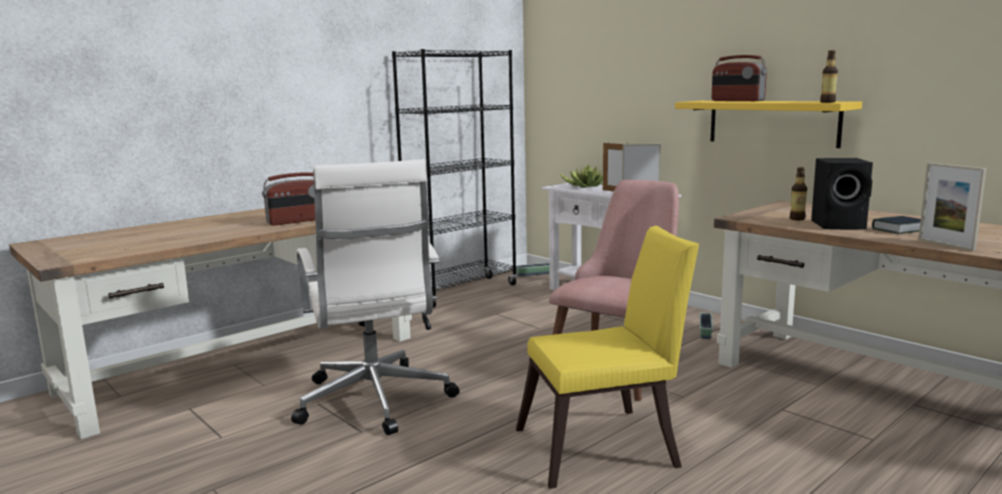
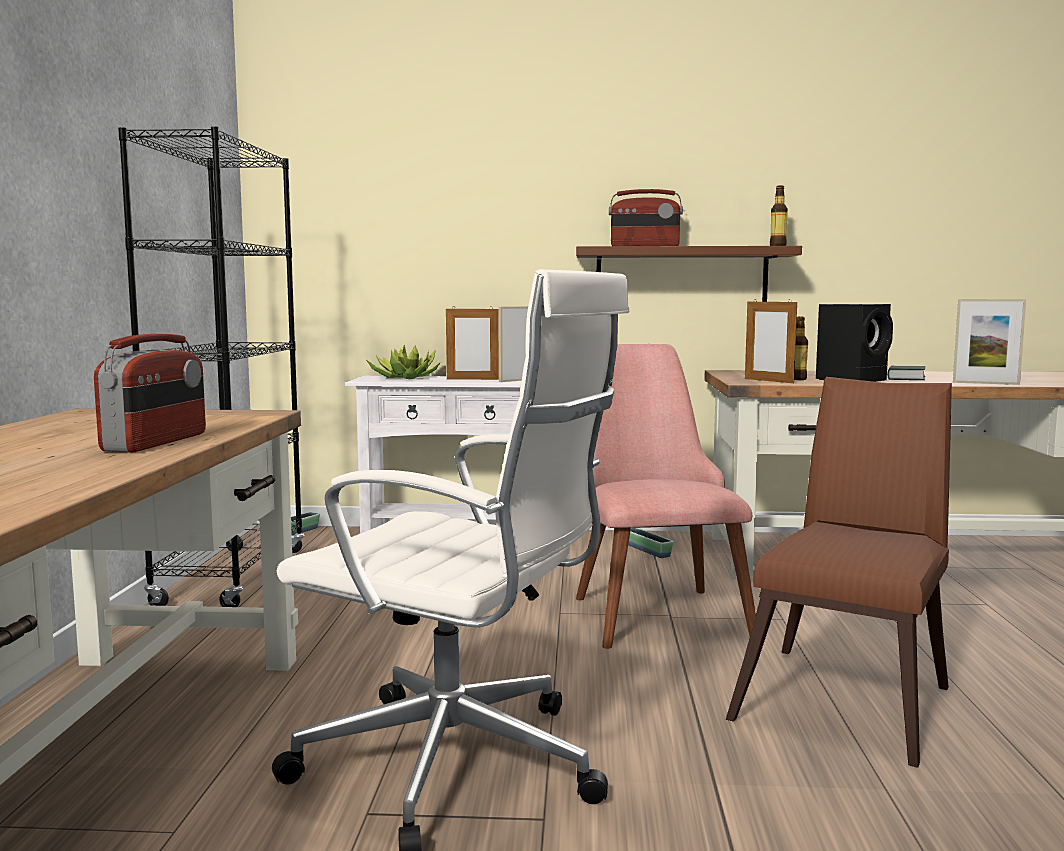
camera: 45 degrees left, 5 degrees down
yellow chair [516,226,699,489] -> brown chair [726,377,952,768]
yellow shelf [675,101,862,148] -> brown shelf [576,246,802,302]
none -> picture frame [745,299,797,383]

